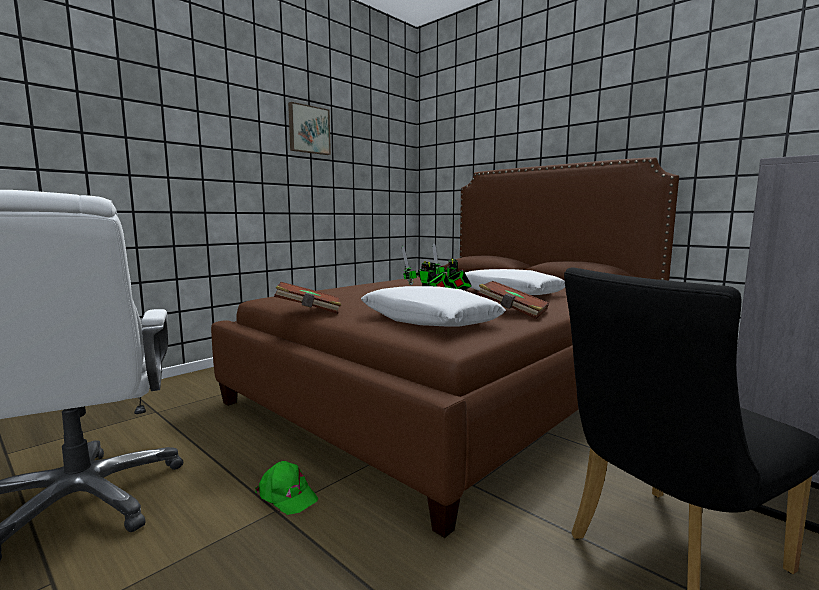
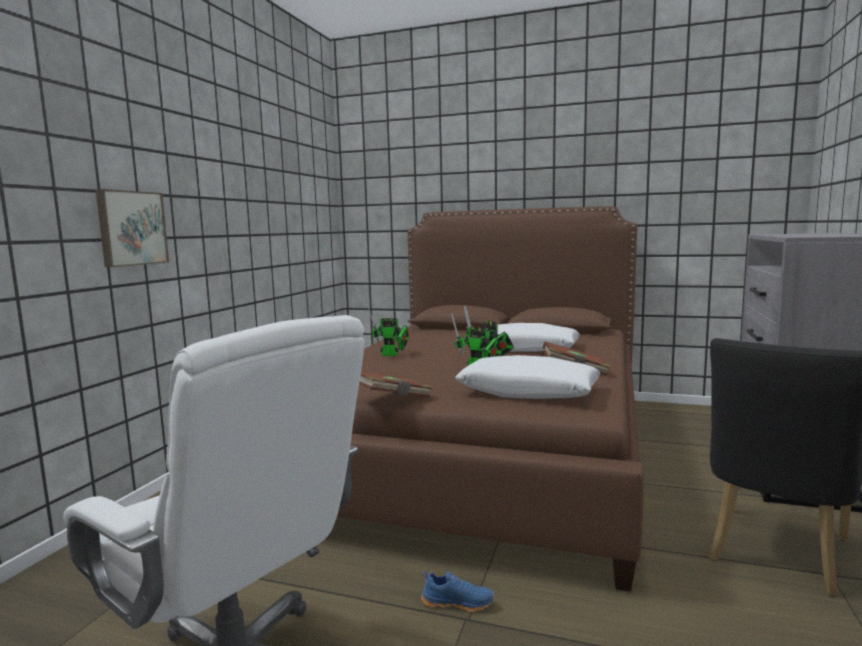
camera: 25 degrees left, 0 degrees up
green cap [255,461,318,515] -> blue shoe [421,571,495,612]
picture [288,102,331,155] -> picture moved to [96,189,169,267]
none -> toy robot [368,306,409,356]

